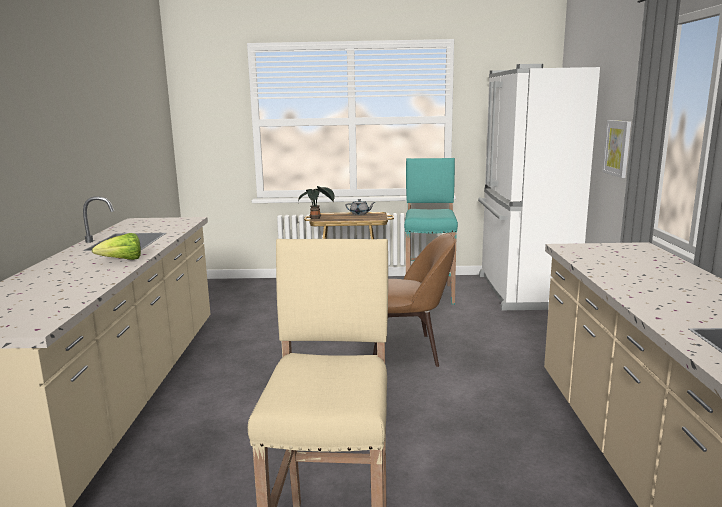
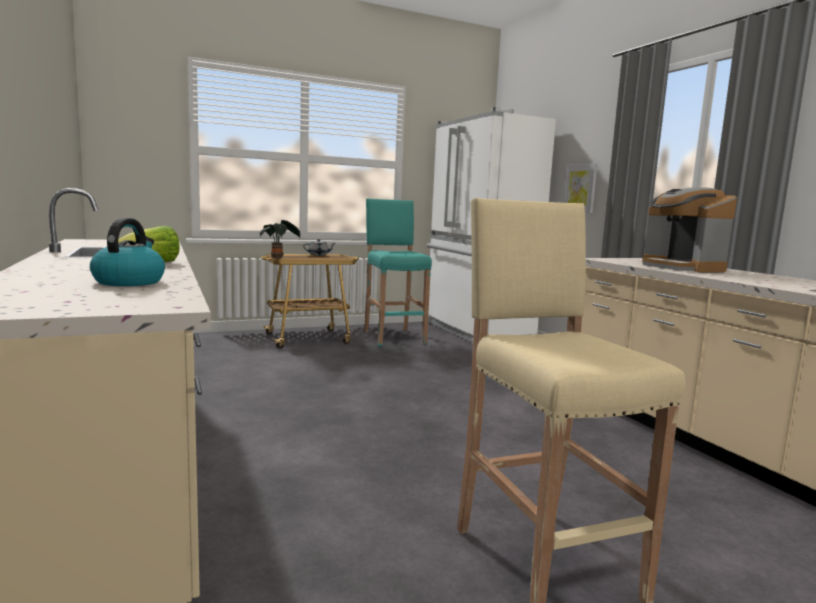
camera: 25 degrees left, 5 degrees down
brown chair [373,233,455,367] -> none
none -> kettle [90,218,165,286]
none -> coffee machine [642,187,737,273]

